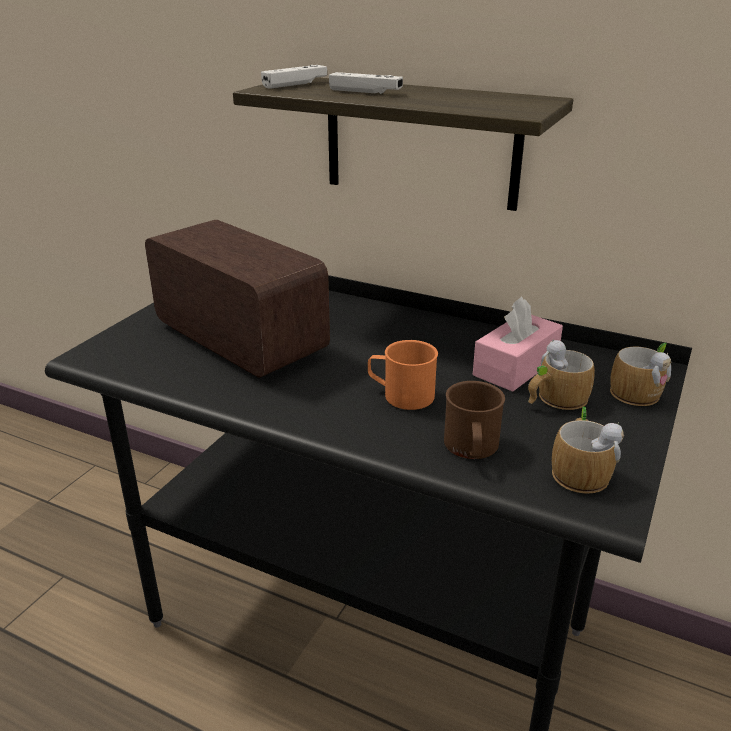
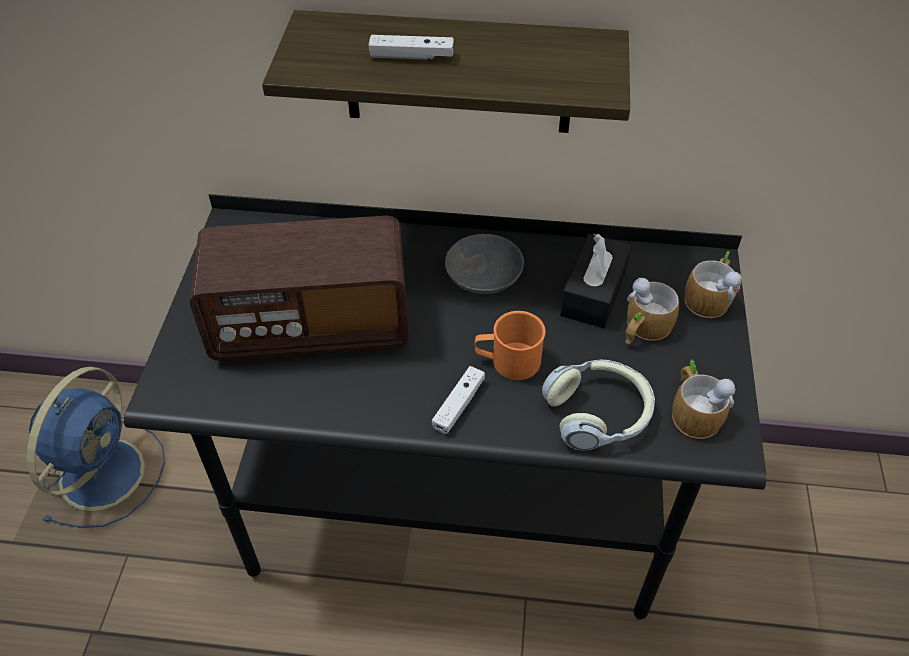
camera: 20 degrees left, 20 degrees up
radio [145,220,330,378] -> radio turned 150 degrees clockwise [190,215,409,361]
white game controller [261,65,327,89] -> white game controller moved to [432,366,485,434]
brown mug [444,381,505,459] -> headphones [542,360,655,451]
pink tissue box [473,297,563,392] -> black tissue box [560,233,631,328]
none -> blue fan [27,367,165,528]
none -> grey bowl [445,234,524,294]

